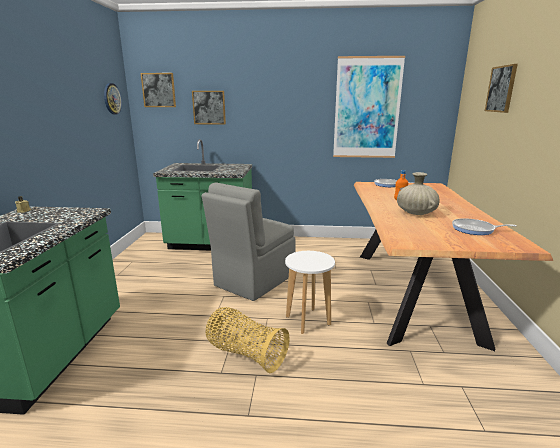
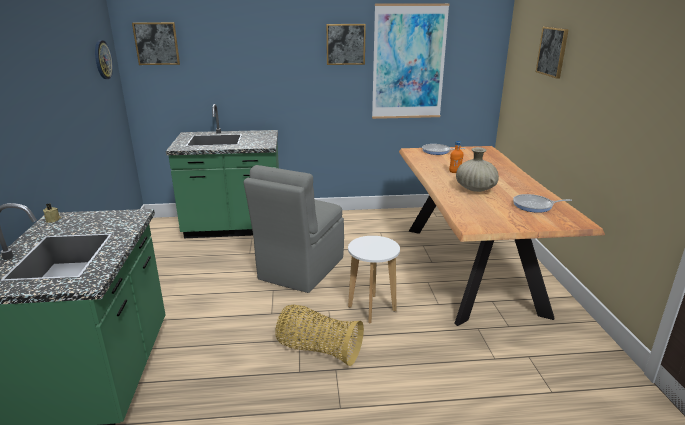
camera: 10 degrees left, 5 degrees up
picture [192,91,226,125] -> picture moved to [326,24,366,65]

